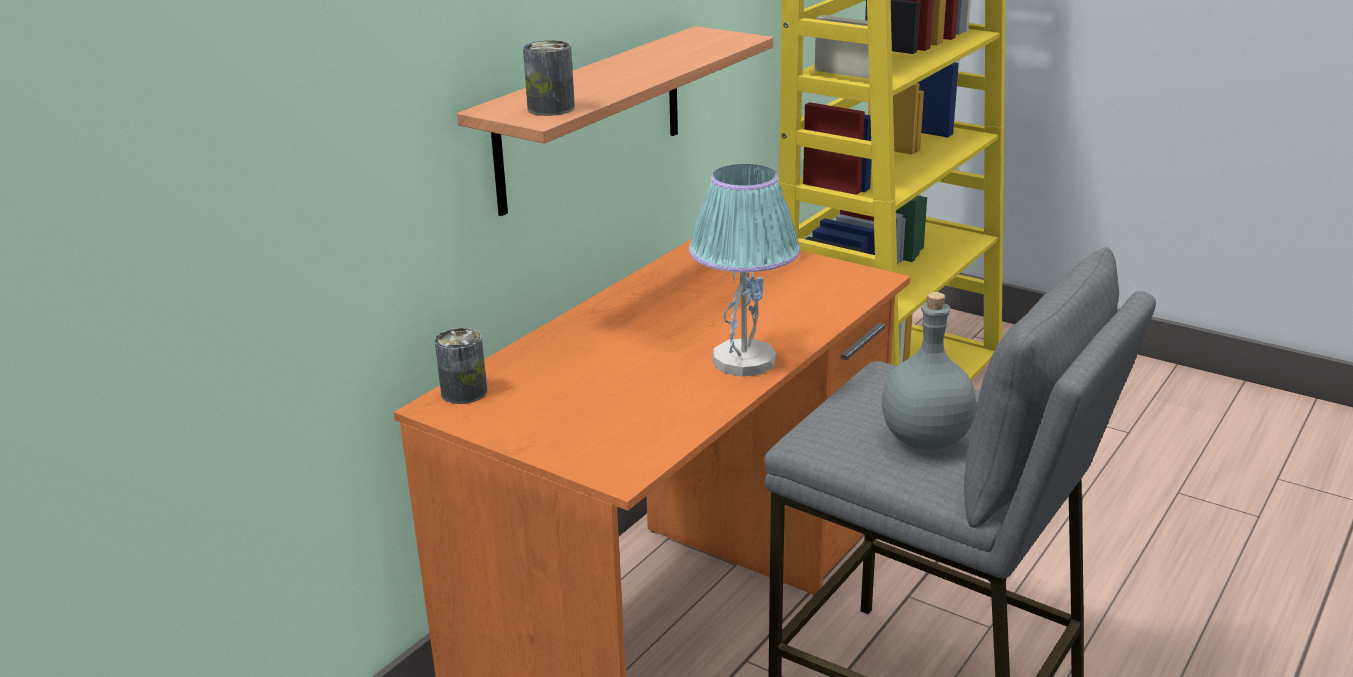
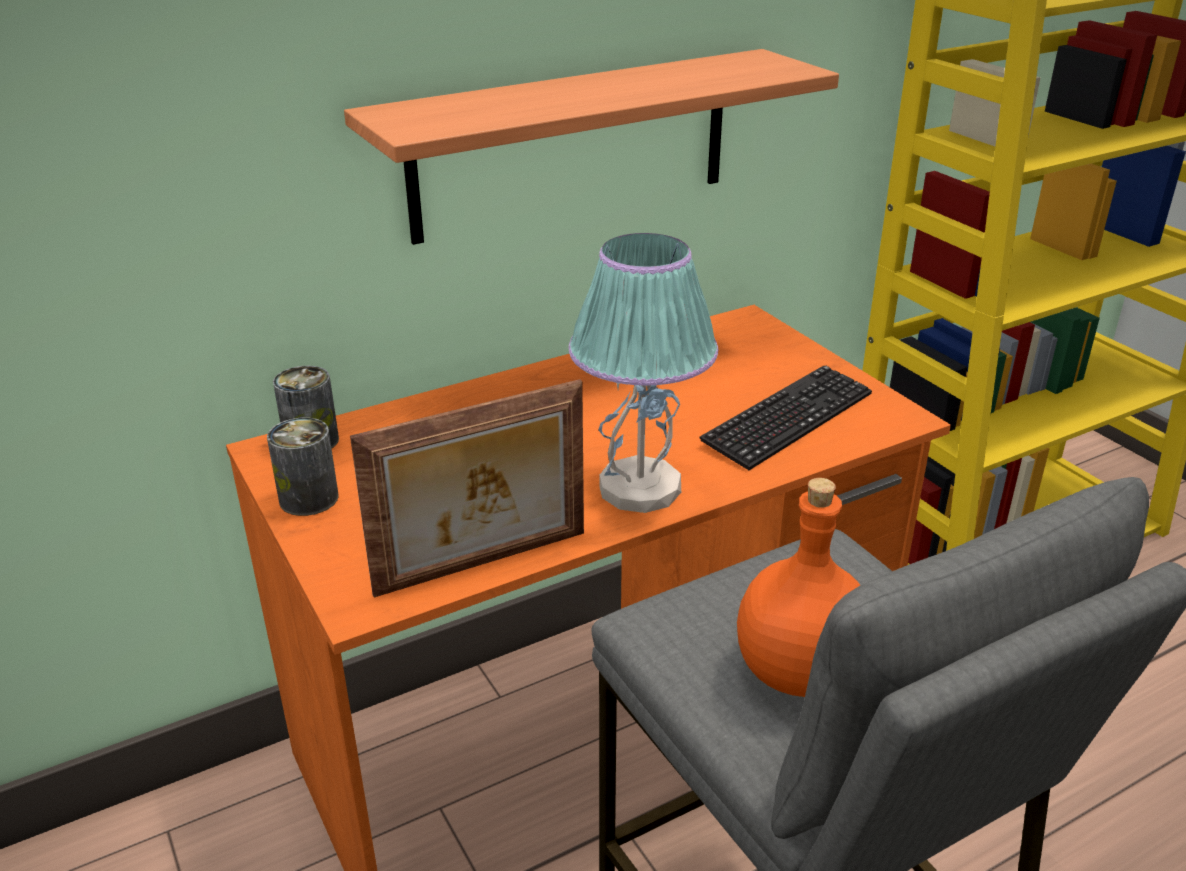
camera: 25 degrees right, 5 degrees up
can [523,40,575,116] -> can moved to [267,417,339,516]
grey bottle [882,292,976,450] -> orange bottle [737,478,860,697]
none -> picture frame [350,379,584,598]
none -> keyboard [700,366,872,470]

